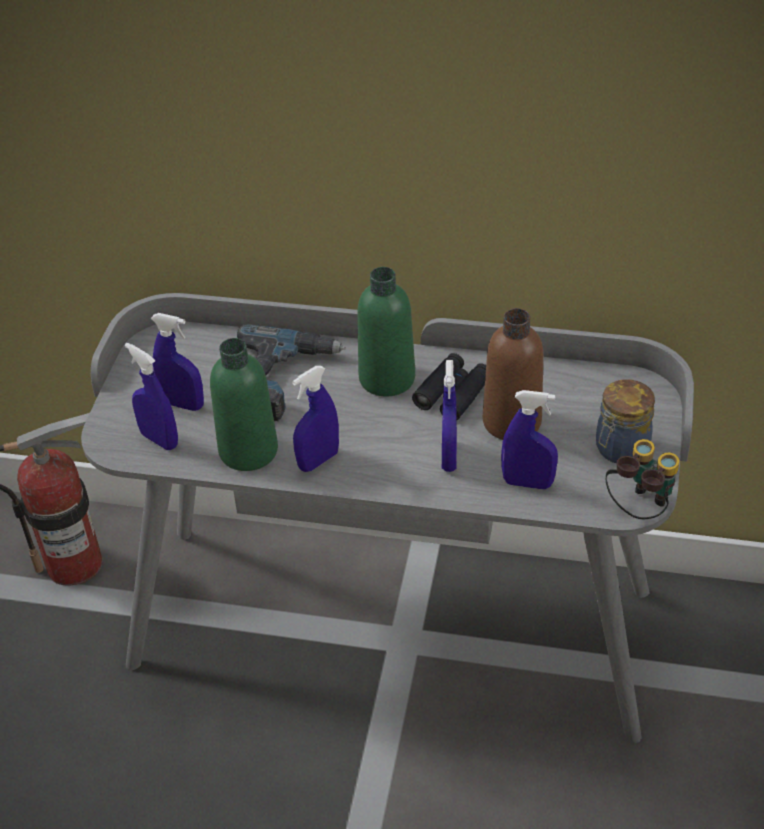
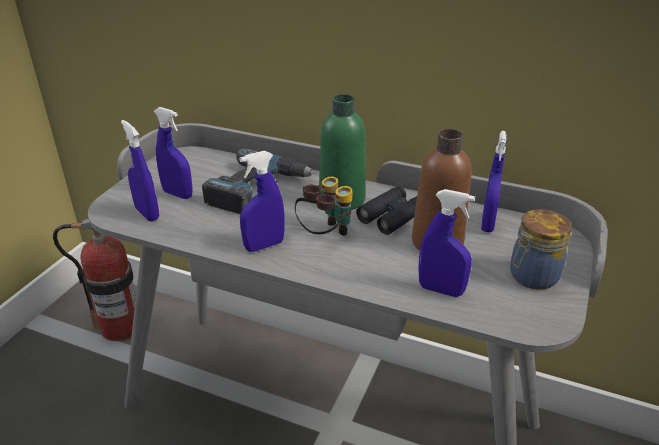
camera: 10 degrees right, 10 degrees down
green bottle [210,338,278,471] -> none
blue spray bottle [442,360,457,472] -> blue spray bottle moved to [481,131,506,232]
binoculars [606,439,680,519] -> binoculars moved to [295,177,353,236]

